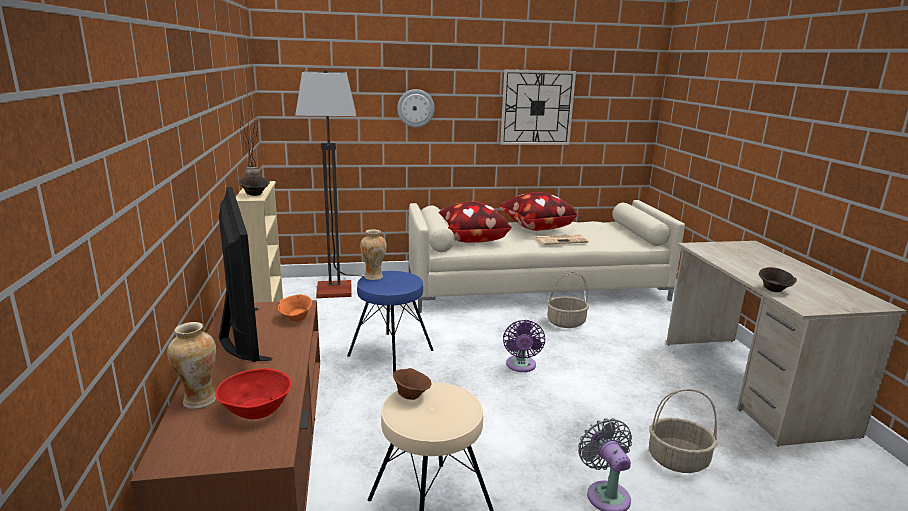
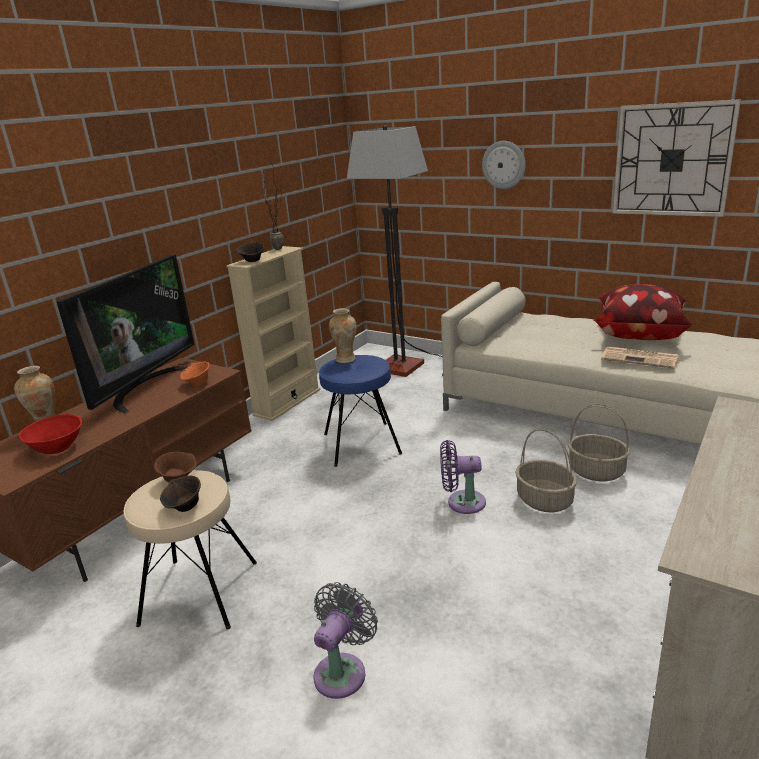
camera: 45 degrees right, 5 degrees up
pillow [438,201,512,243] -> none
purple fan [503,320,545,372] -> purple fan turned 45 degrees clockwise [440,440,486,514]
basket [649,389,717,473] -> basket moved to [515,429,577,513]
brown bowl [759,267,797,292] -> brown bowl moved to [160,476,201,512]

